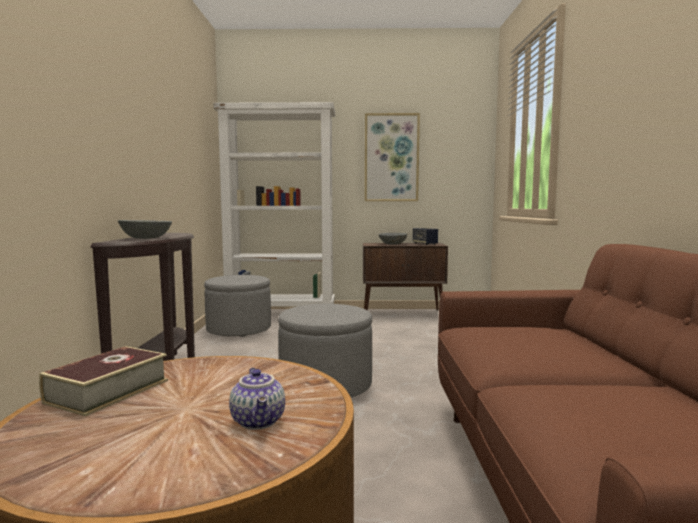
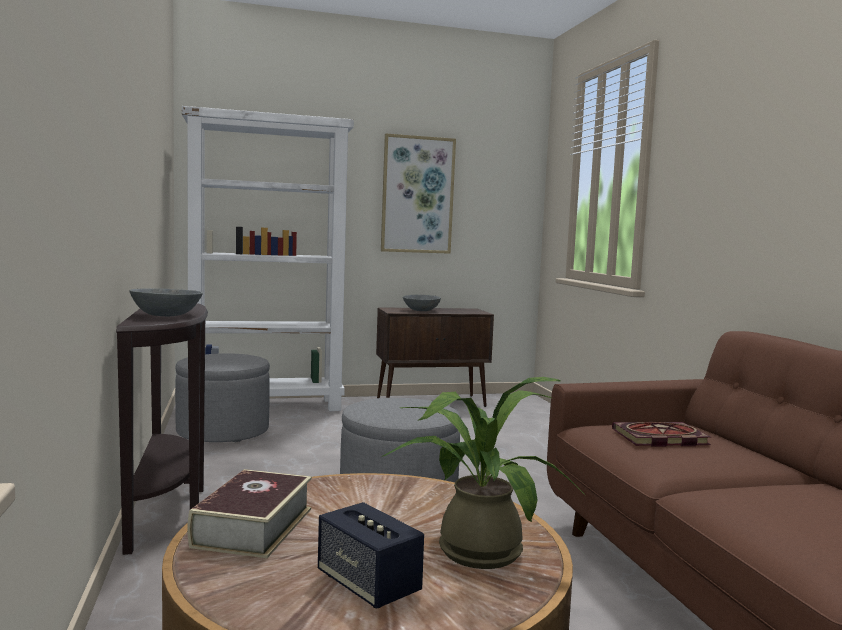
camera: 15 degrees left, 0 degrees up
teapot [229,368,285,430] -> potted plant [383,377,586,569]
speaker [413,228,438,245] -> speaker moved to [318,502,424,609]
none -> book [612,422,711,447]

